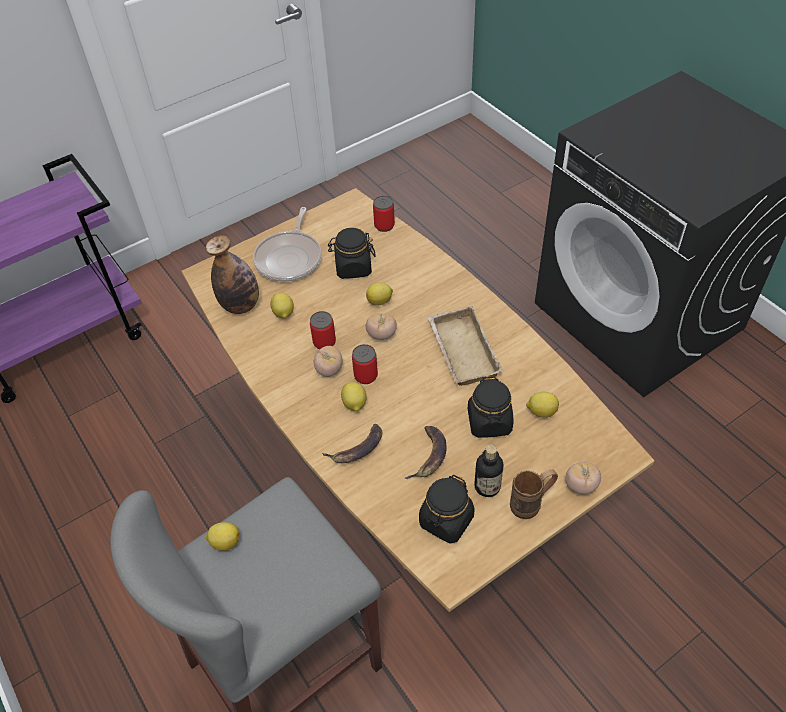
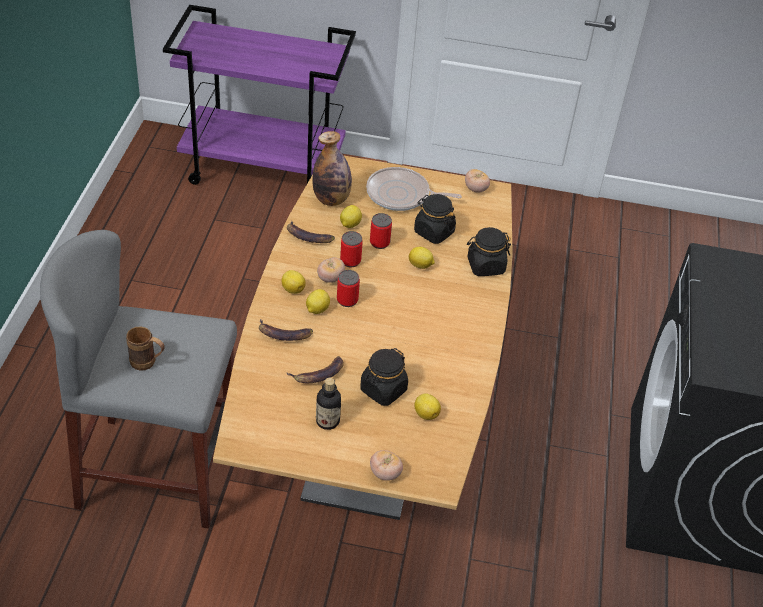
camera: 40 degrees right, 5 degrees down
lemon [205,522,240,551] -> lemon moved to [282,270,306,294]
frying pan [253,207,321,282] -> frying pan turned 45 degrees clockwise [366,167,462,211]
tomato [366,314,397,340] -> tomato moved to [465,169,490,192]
can [373,196,395,232] -> can moved to [370,213,392,249]
black jar [419,475,475,543] -> black jar moved to [467,227,511,276]
beige tray [428,306,503,386] -> none
brown mug [510,469,558,519] -> brown mug moved to [126,327,165,371]
none -> banana [287,220,335,243]

